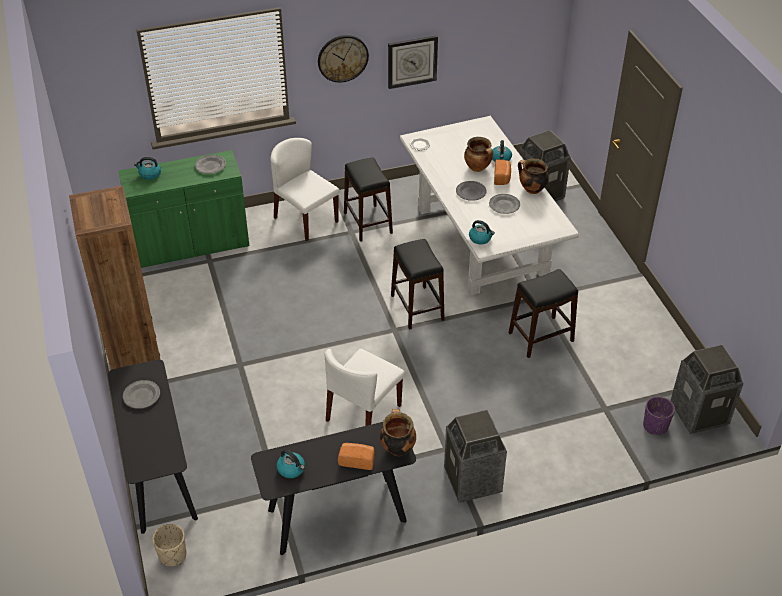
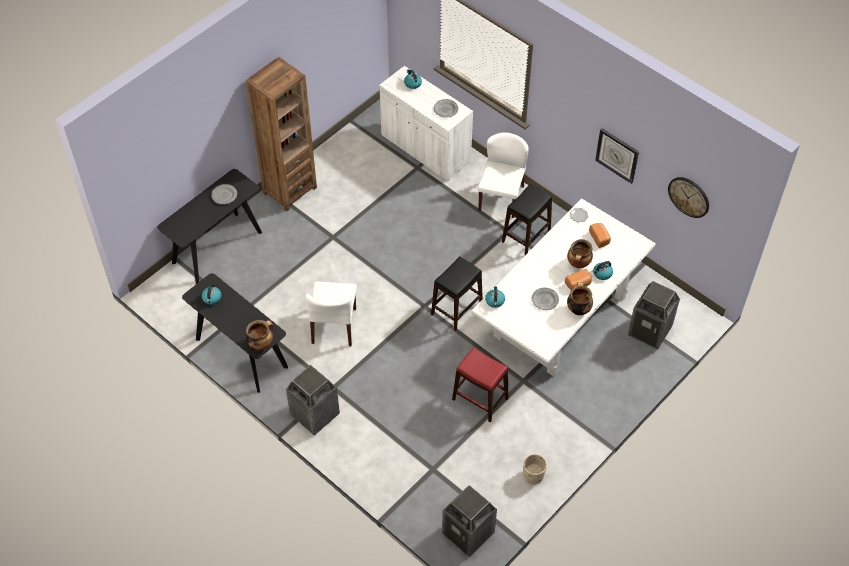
camera: 60 degrees right, 10 degrees up
green cabinet [118,150,249,268] -> white cabinet [380,66,473,181]
beige planter [152,524,187,566] -> beige planter moved to [523,454,547,484]
wall clock [318,35,369,83] -> wall clock moved to [668,177,709,218]
white chair [325,349,405,426] -> white chair turned 90 degrees counterclockwise [305,282,357,346]
bread [338,443,375,470] -> bread moved to [589,223,611,248]
grey plate [456,181,487,201] -> none
black stool [509,269,578,358] -> red stool [452,348,508,422]
purple planter [643,396,675,435] -> none

